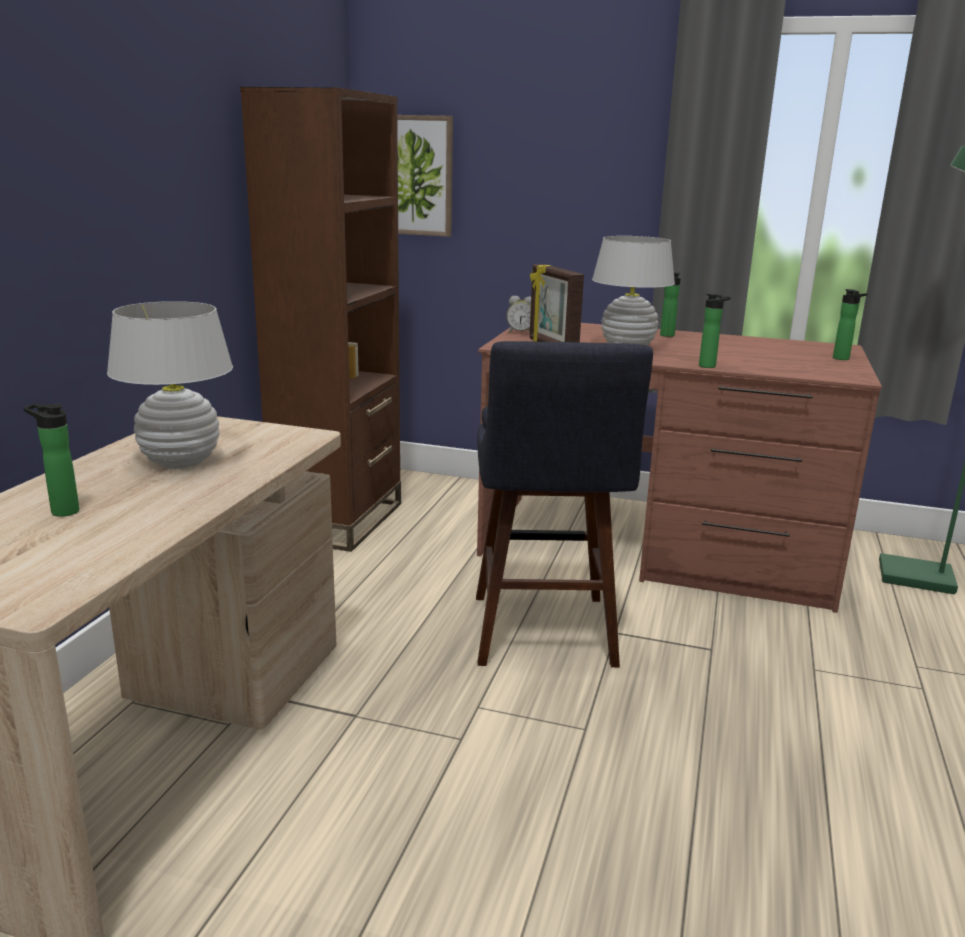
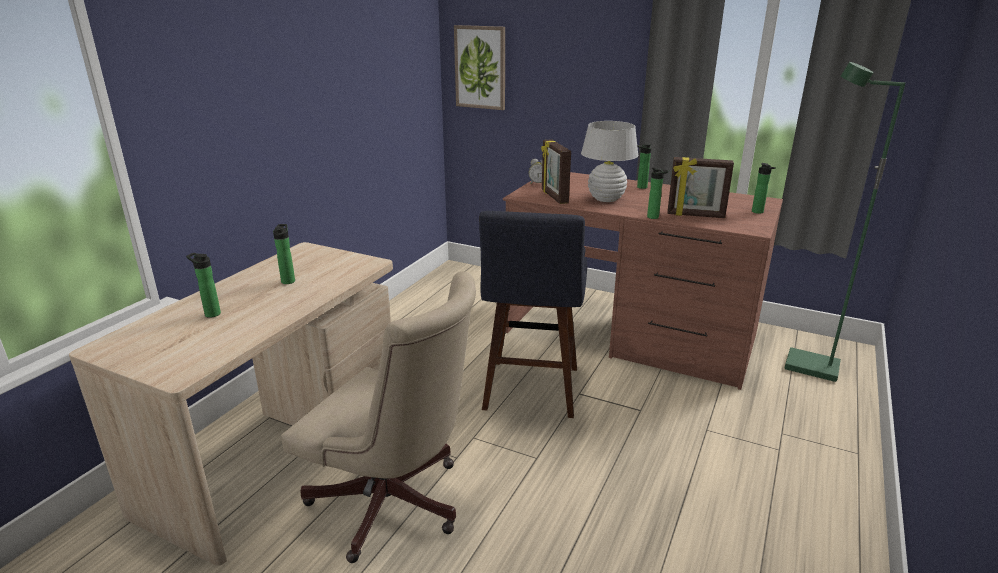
camera: 10 degrees right, 5 degrees up
white table lamp [107,301,233,469] -> bottle [273,224,295,284]
brown bookcase [240,87,401,552] -> none
none -> beige office chair [281,272,476,563]
none -> picture frame [667,157,734,218]

